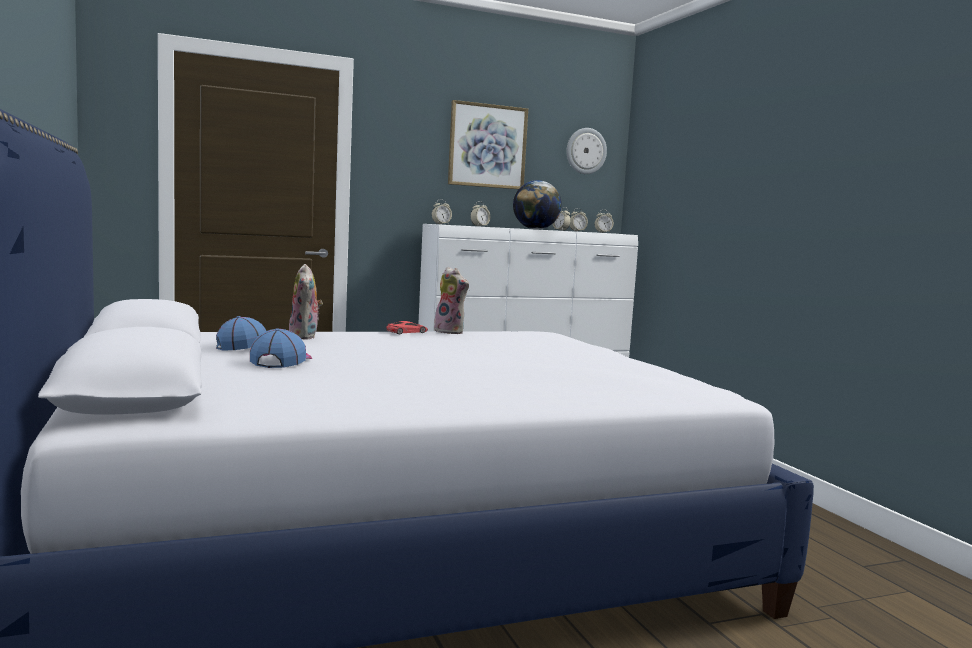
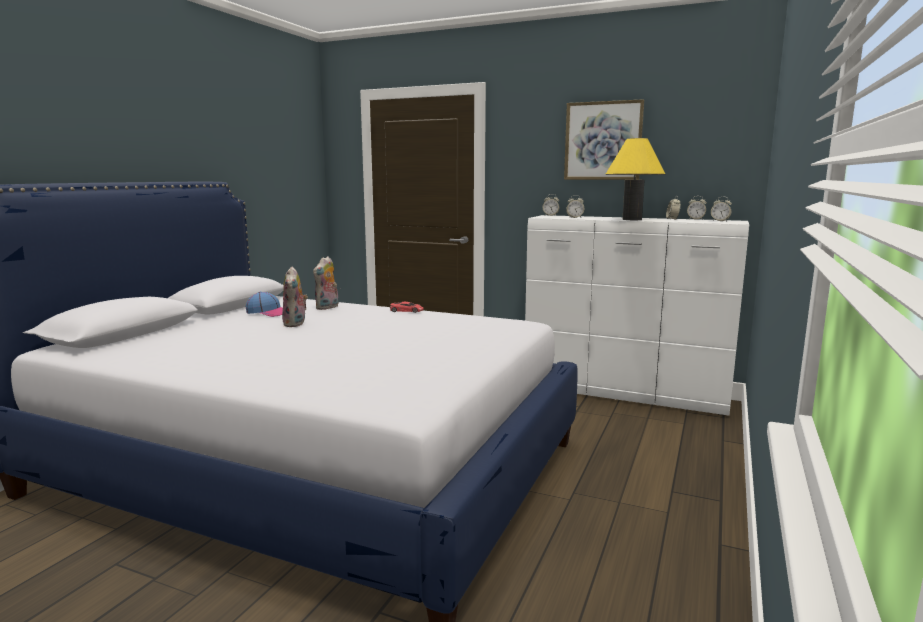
camera: 45 degrees right, 5 degrees up
cap [250,328,312,368] -> none
plush toy [434,267,469,334] -> plush toy moved to [282,267,308,327]
globe [513,180,562,229] -> yellow table lamp [606,138,665,220]
wall clock [566,128,607,174] -> none

